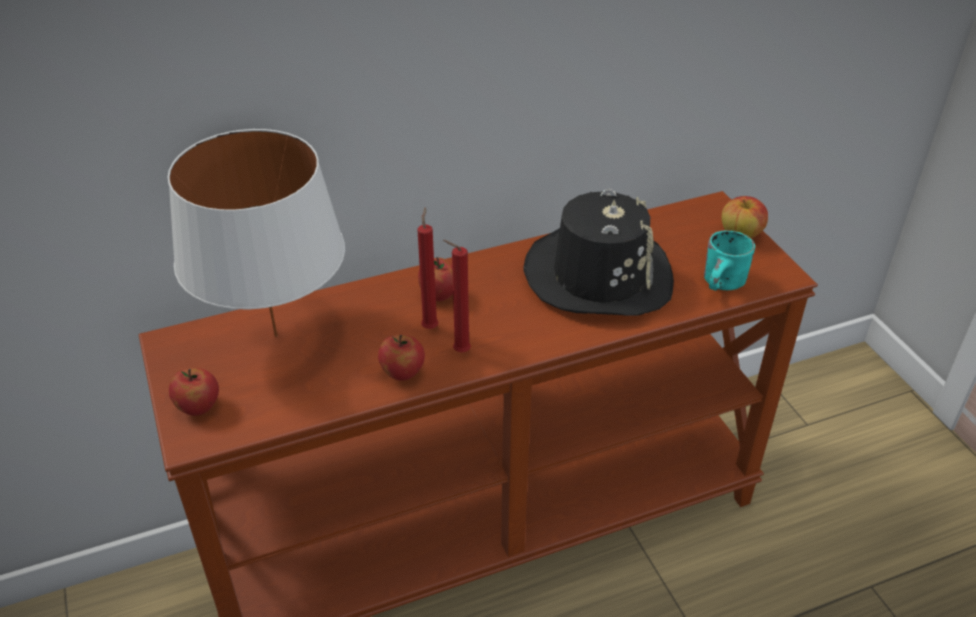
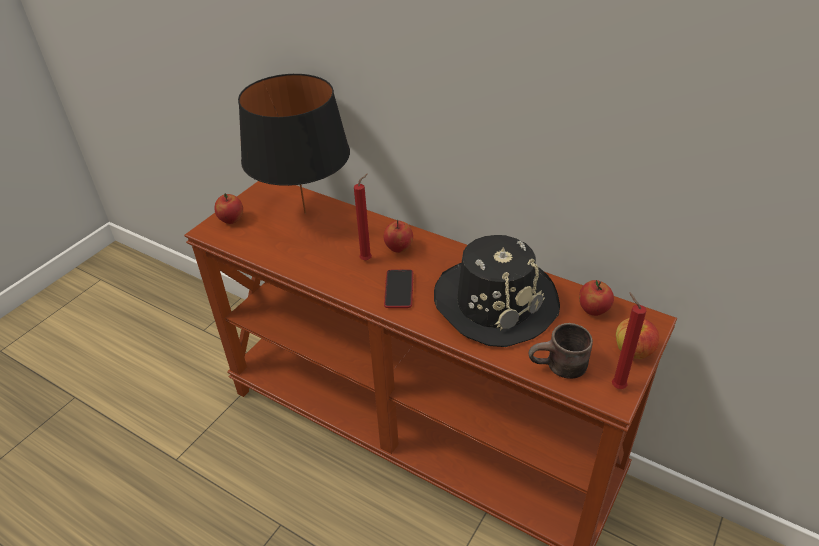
camera: 55 degrees right, 0 degrees up
white table lamp [168,129,345,337] -> black table lamp [238,74,350,214]
apple [378,335,425,381] -> apple moved to [579,280,614,316]
red candle [443,240,471,352] -> red candle moved to [612,292,646,389]
turquoise mug [704,230,755,290] -> brown mug [528,323,593,379]
none -> phone [384,270,413,308]

